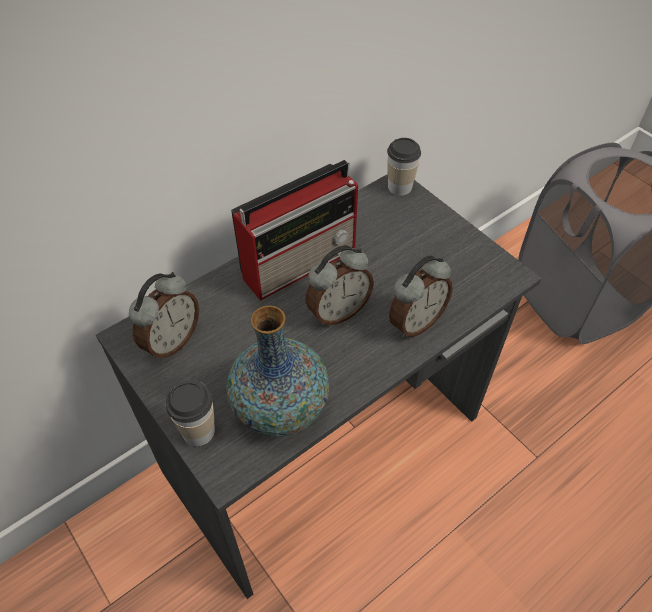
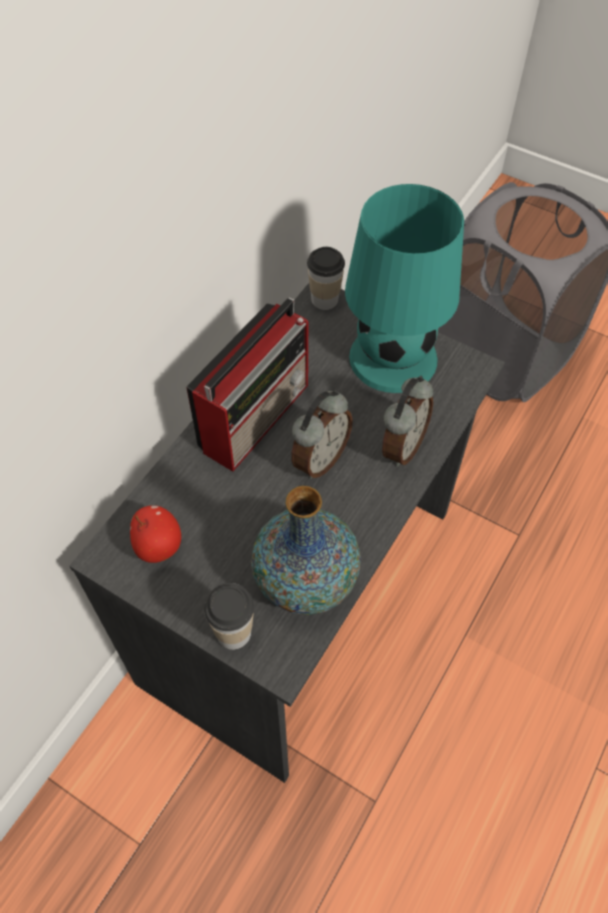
camera: 20 degrees left, 5 degrees up
alarm clock [129,272,199,360] -> apple [130,505,181,563]
none -> turquoise table lamp [345,184,464,393]

